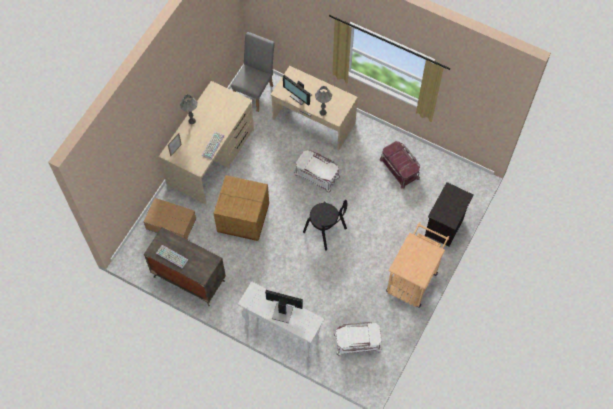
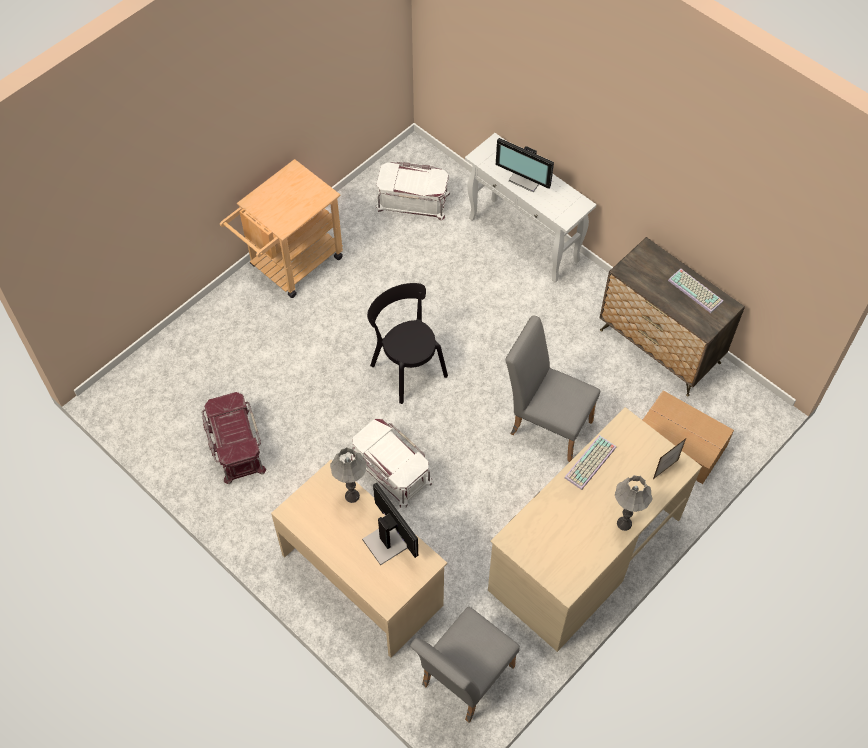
camera: 165 degrees left, 5 degrees down
cardboard box [213,175,269,241] -> grey chair [505,315,600,462]
black nightstand [425,182,474,247] -> none

